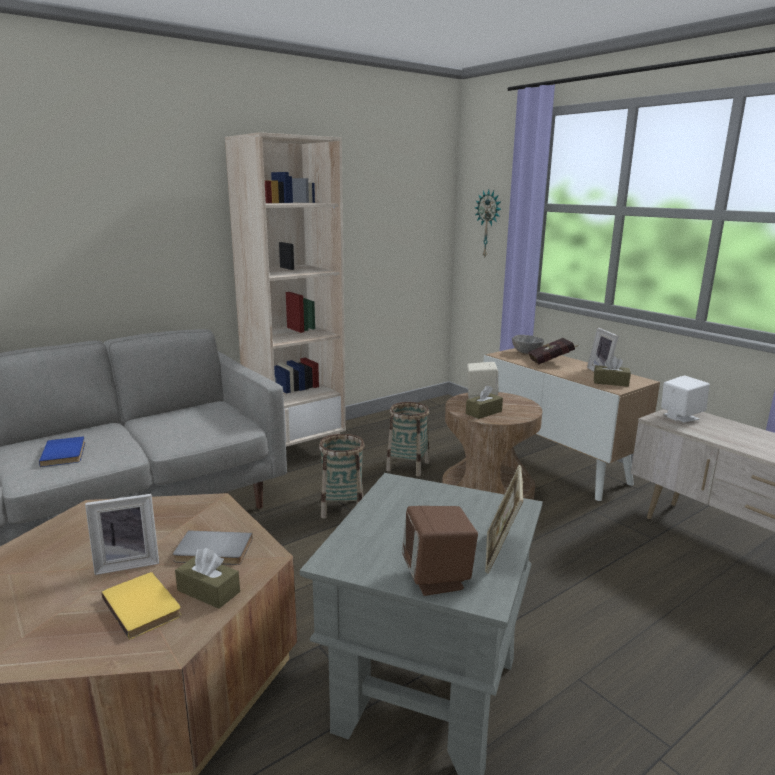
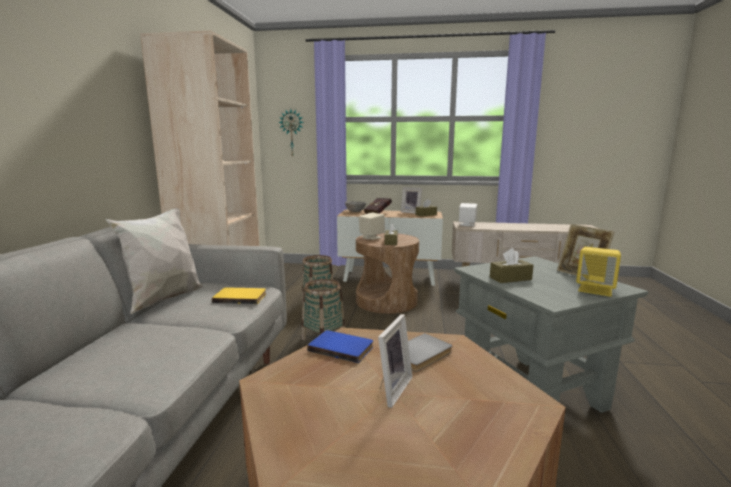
camera: 45 degrees left, 5 degrees down
blue book [39,436,85,467] -> blue book moved to [307,330,373,363]
yellow book [101,572,181,640] -> yellow book moved to [212,287,266,304]
brown tissue box [175,548,240,609] -> brown tissue box moved to [490,248,534,283]
brown speaker [402,506,478,596] -> yellow speaker [576,247,621,297]
none -> white pillow [106,208,203,314]

